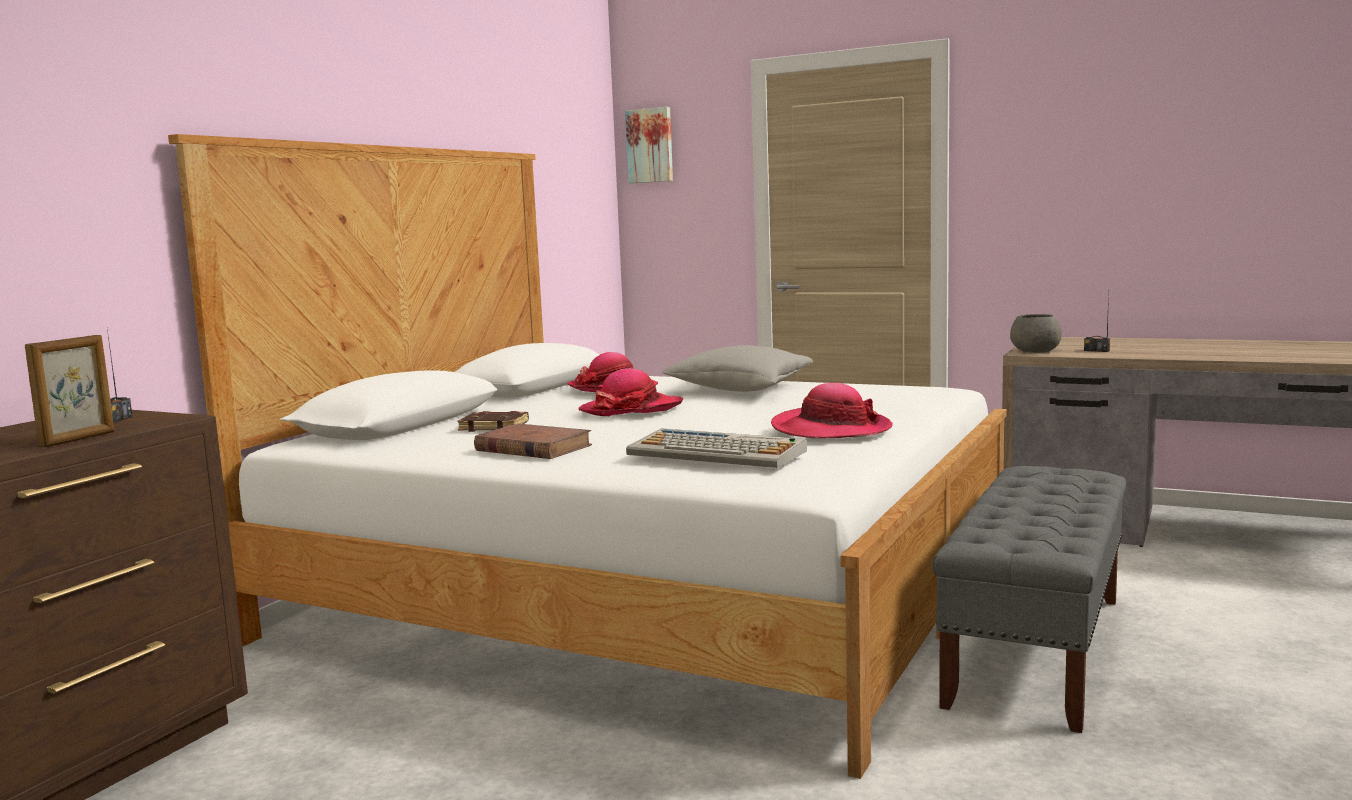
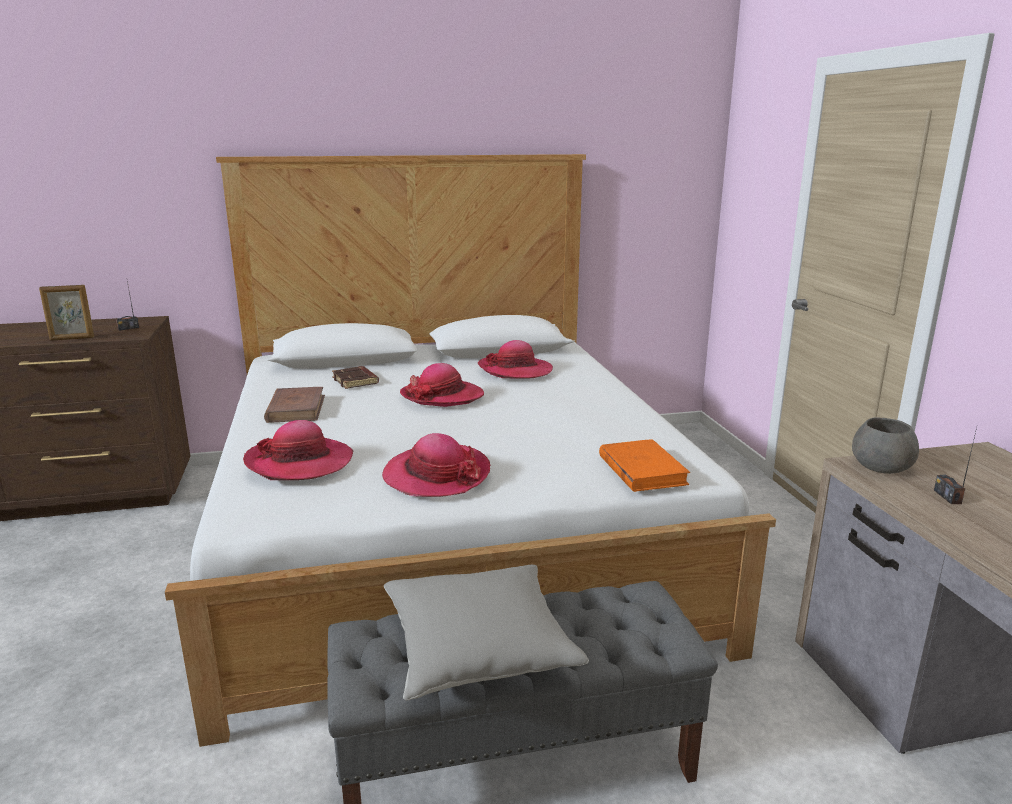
camera: 50 degrees right, 10 degrees up
picture [625,107,673,183] -> none
keyboard [626,428,807,468] -> hat [243,420,353,480]
grey pillow [662,345,813,392] -> grey pillow moved to [384,565,589,700]
none -> orange book [599,439,690,492]

